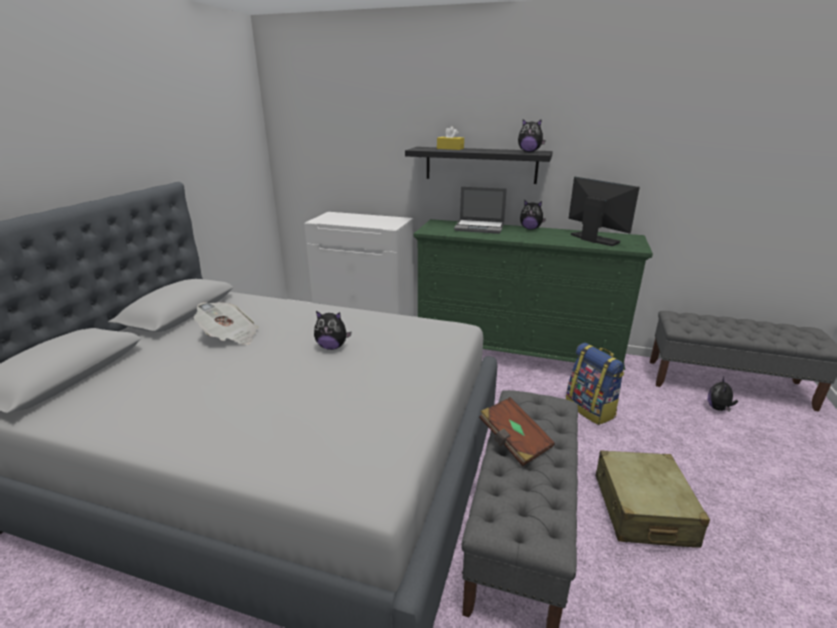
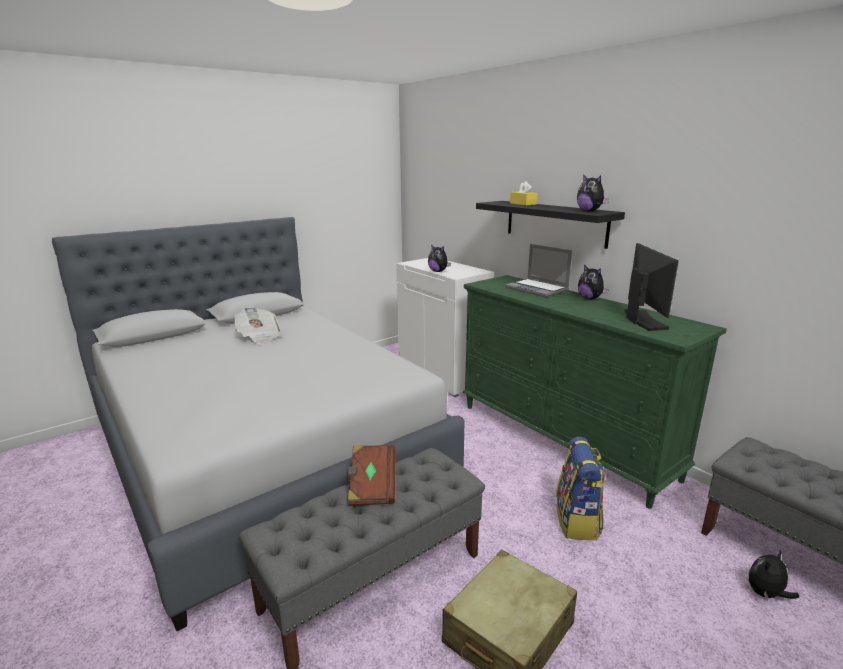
camera: 35 degrees right, 5 degrees down
plush toy [314,311,351,350] -> plush toy moved to [428,244,451,272]

